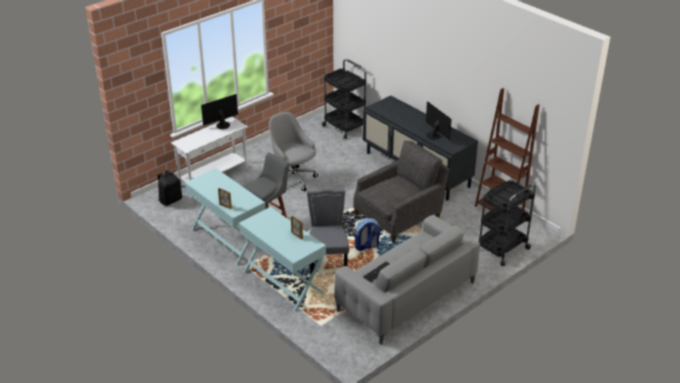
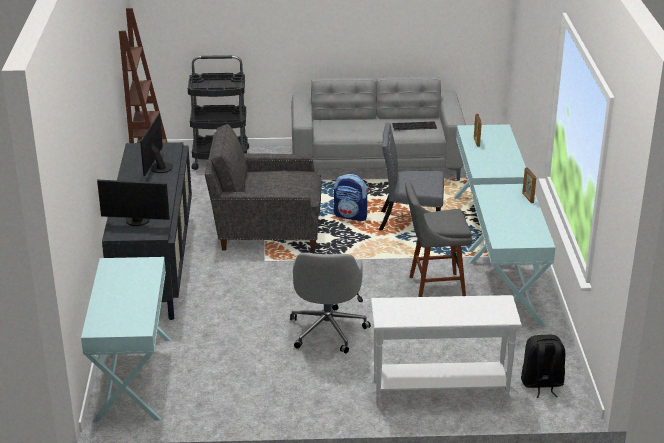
camera: 140 degrees left, 5 degrees down
monitor [201,94,238,129] -> monitor moved to [97,180,170,226]
grey chair [307,189,349,274] -> grey chair turned 60 degrees clockwise [379,123,444,230]
black cart [322,59,366,139] -> turquoise desk [81,257,171,422]

